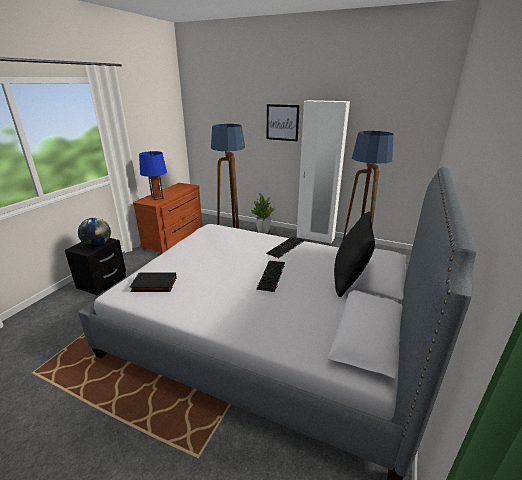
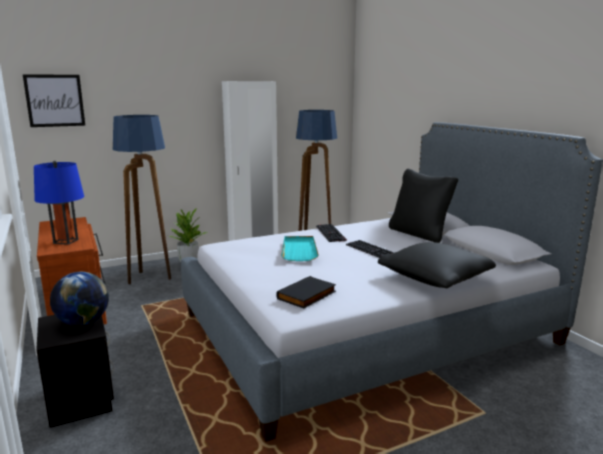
camera: 50 degrees left, 10 degrees down
picture [267,104,300,141] -> picture moved to [23,74,85,127]
none -> turquoise tray [281,236,319,261]
none -> black pillow [378,242,496,288]

